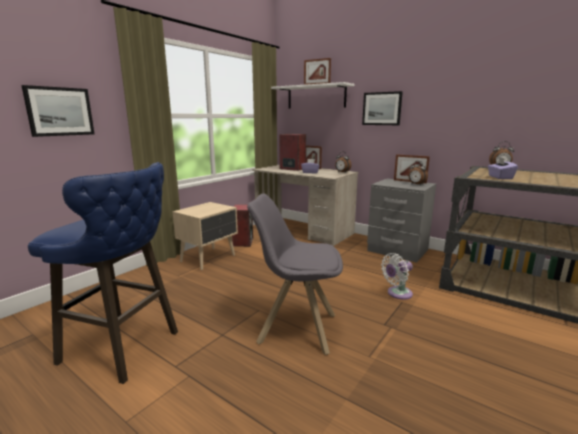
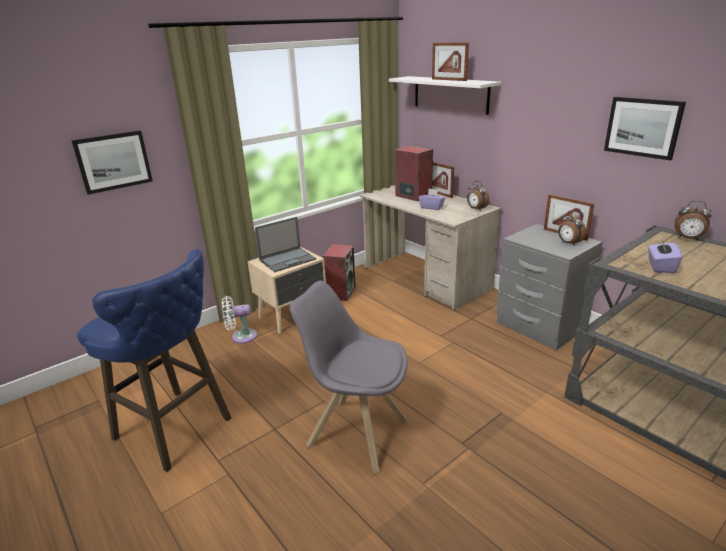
camera: 15 degrees right, 10 degrees up
picture [362,91,403,125] -> picture moved to [604,97,686,160]
white fan [381,253,413,300] -> white fan moved to [222,296,257,344]
none -> laptop [255,217,316,272]

